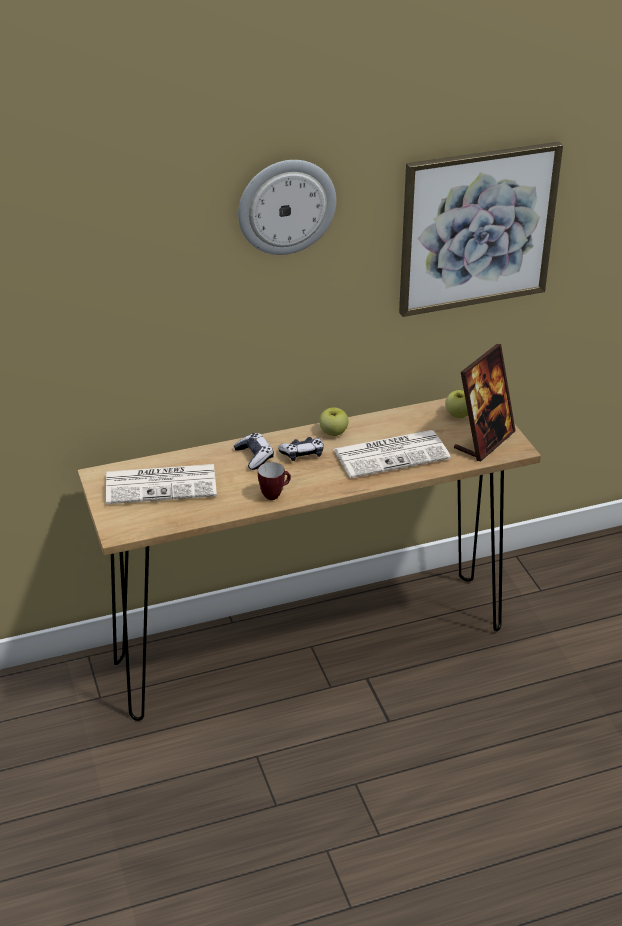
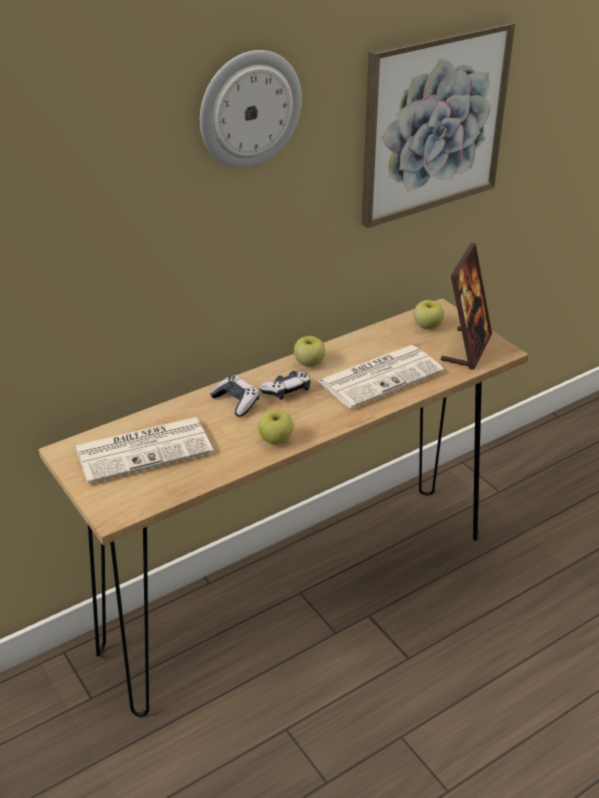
camera: 15 degrees left, 0 degrees up
mug [258,462,291,500] -> apple [258,410,293,444]

